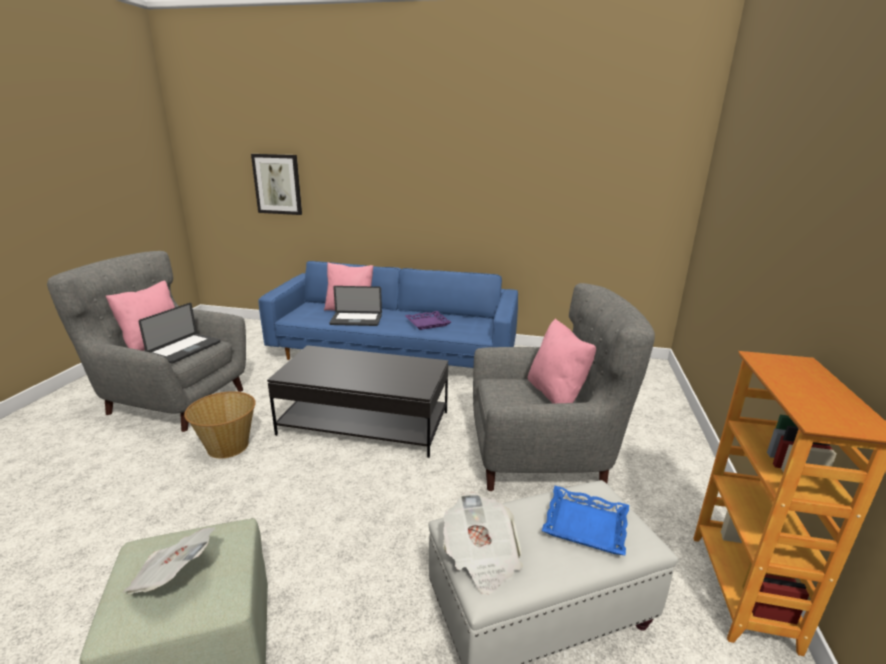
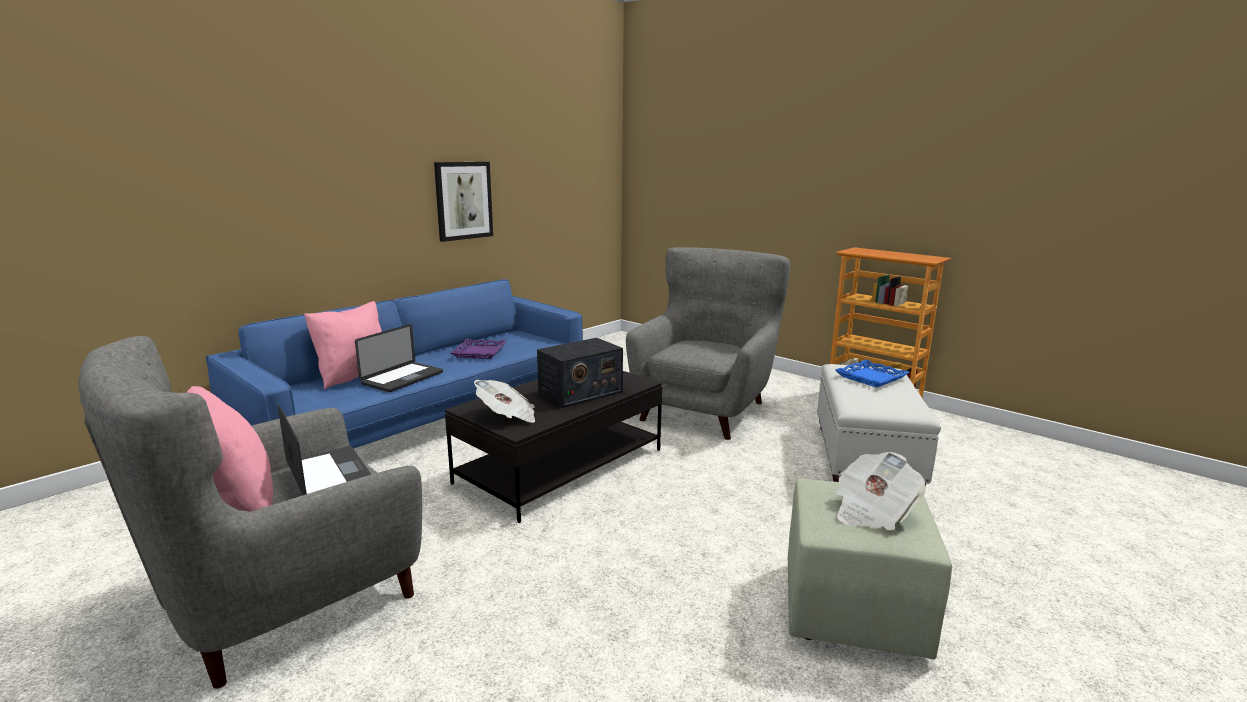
camera: 60 degrees left, 5 degrees down
basket [184,391,256,458] -> none
picture [251,154,302,215] -> picture moved to [434,162,493,242]
newspaper [443,492,523,595] -> newspaper moved to [474,380,535,423]
pink pillow [528,318,596,403] -> none
none -> radio [537,338,623,408]

